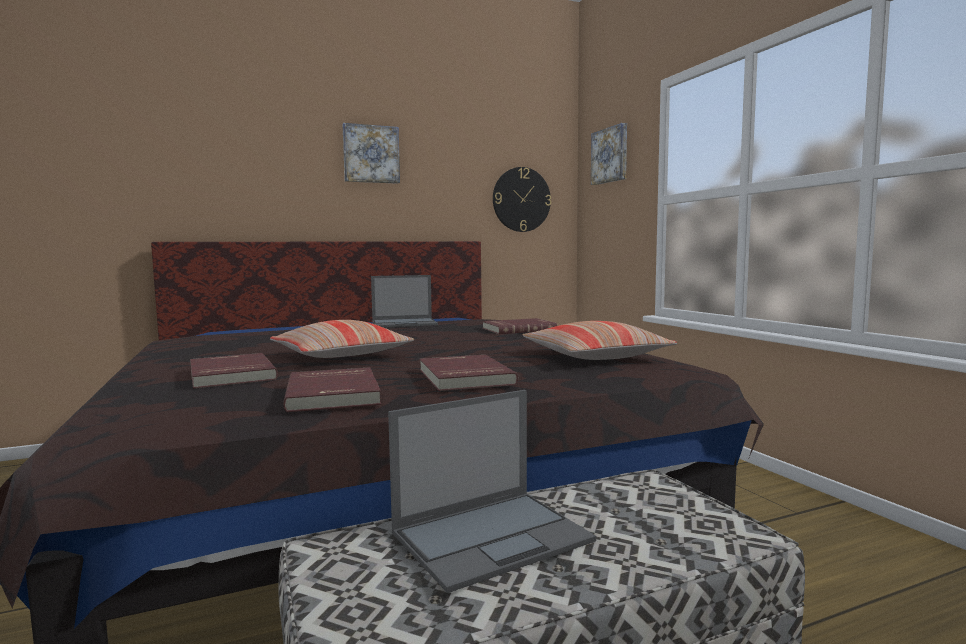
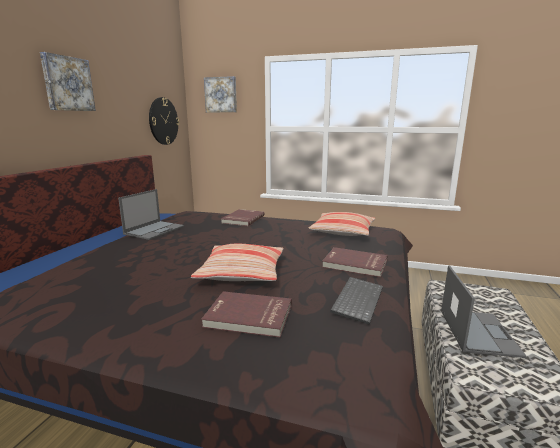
camera: 50 degrees left, 10 degrees up
red book [283,367,381,412] -> keyboard [330,277,383,325]

